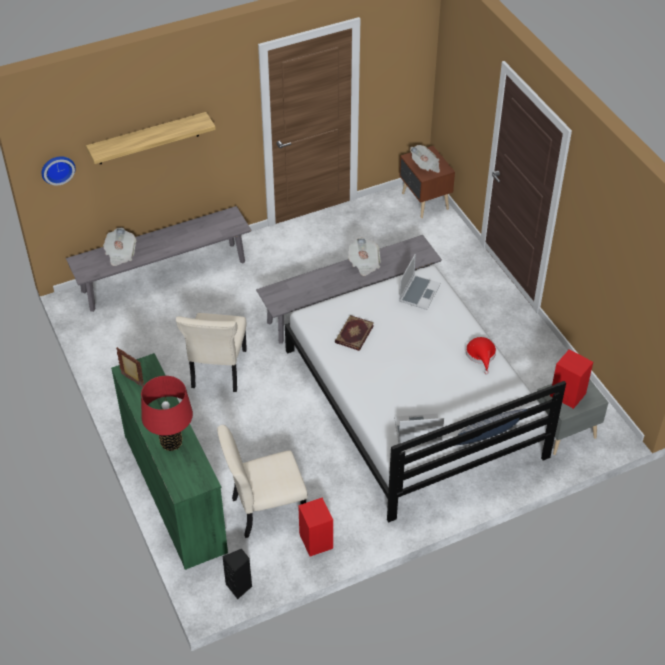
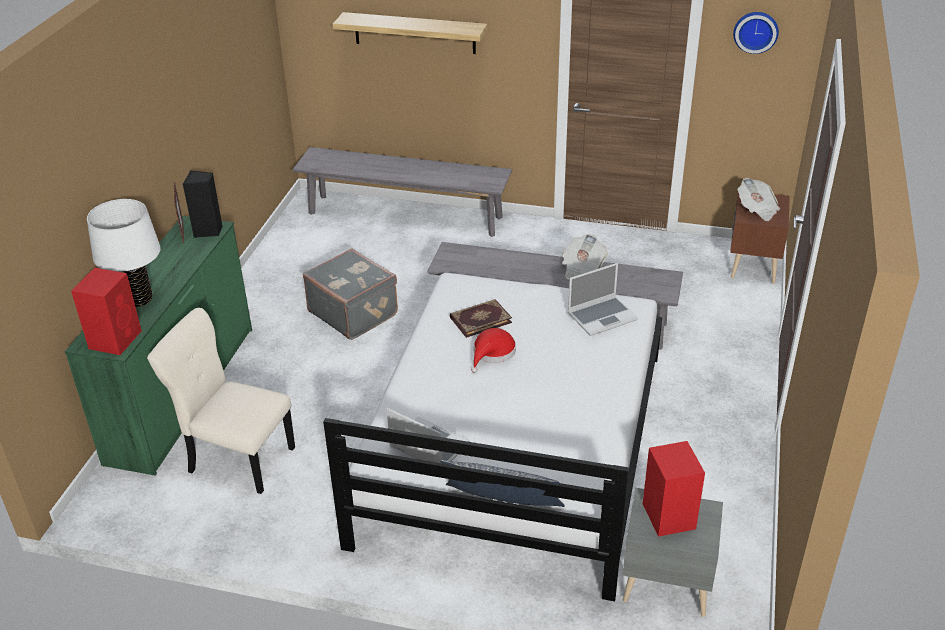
camera: 40 degrees right, 10 degrees down
wall clock [42,156,76,185] -> wall clock moved to [733,12,779,54]
newspaper [103,228,136,266] -> none
red table lamp [141,376,193,451] -> white table lamp [87,199,161,307]
beige chair [176,313,247,392] -> grey suitcase [303,248,398,340]
black speaker [222,549,252,599] -> black speaker moved to [183,170,223,238]
red speaker [298,498,333,557] -> red speaker moved to [71,268,142,355]
red hat [466,337,496,375] -> red hat moved to [471,328,516,373]

